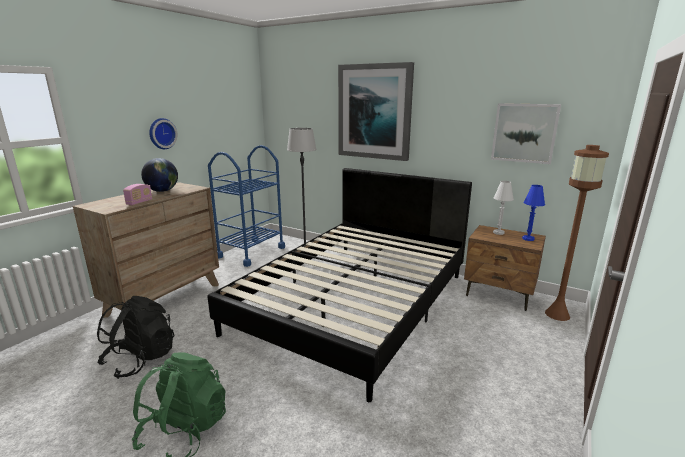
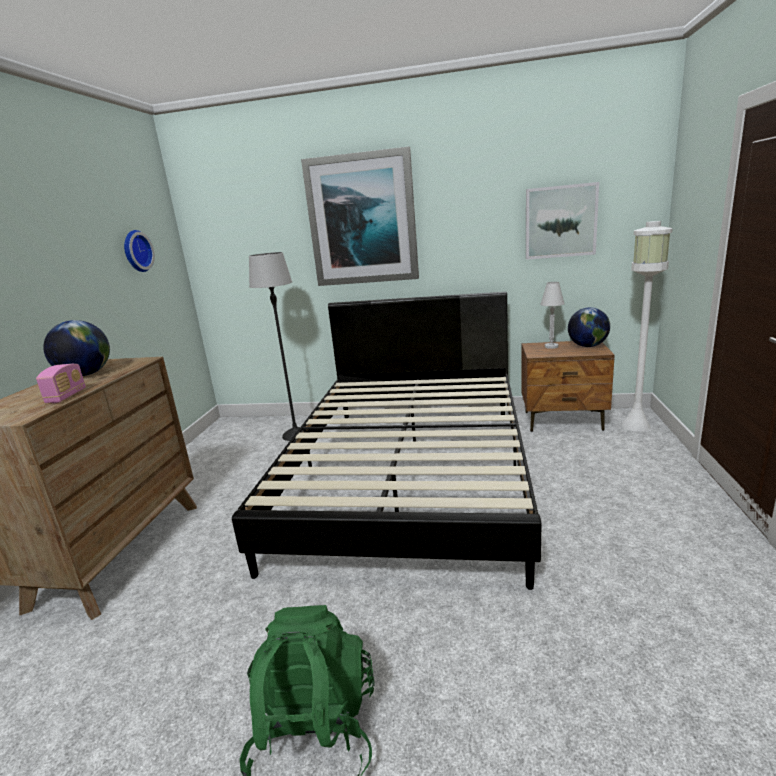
camera: 20 degrees left, 0 degrees up
black backpack [97,296,175,379] -> none
wall clock [149,118,177,149] -> wall clock moved to [124,230,155,272]
blue cart [208,145,285,267] -> none
blue table lamp [522,185,545,241] -> globe [568,307,610,347]
brown floor lamp [545,145,609,321] -> white floor lamp [622,221,672,432]

